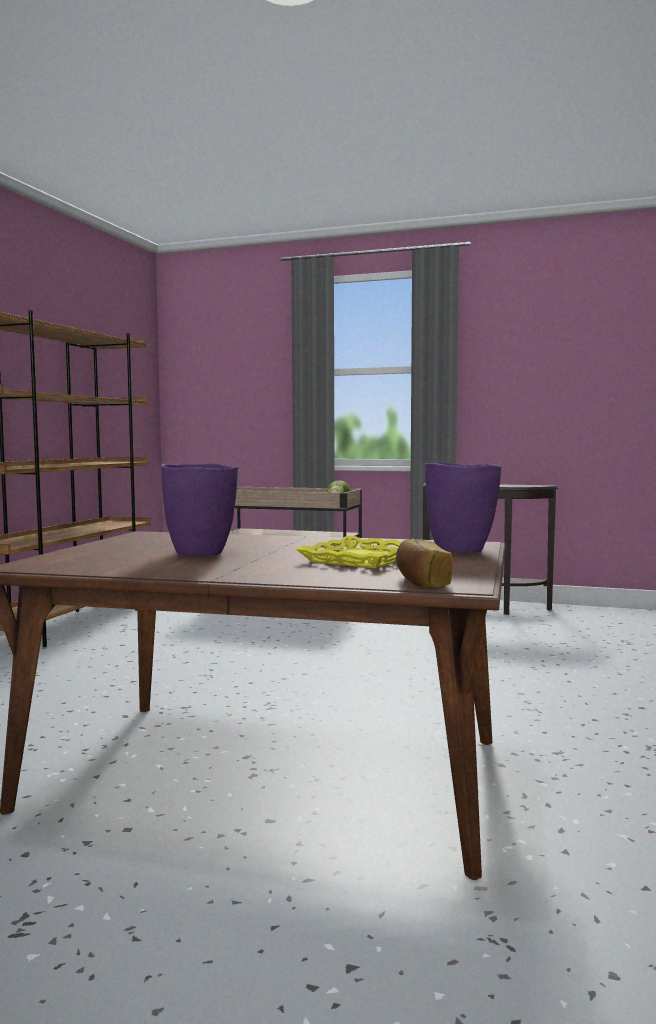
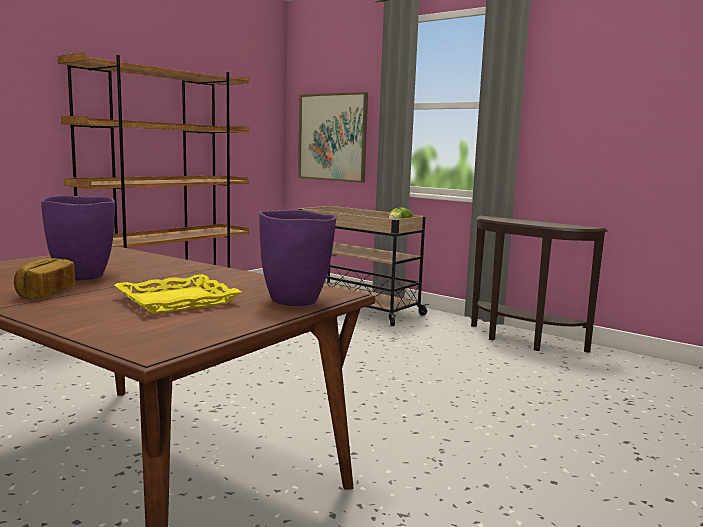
camera: 20 degrees right, 5 degrees up
bread [396,539,453,588] -> bread moved to [14,258,75,299]
none -> picture [298,92,368,183]

